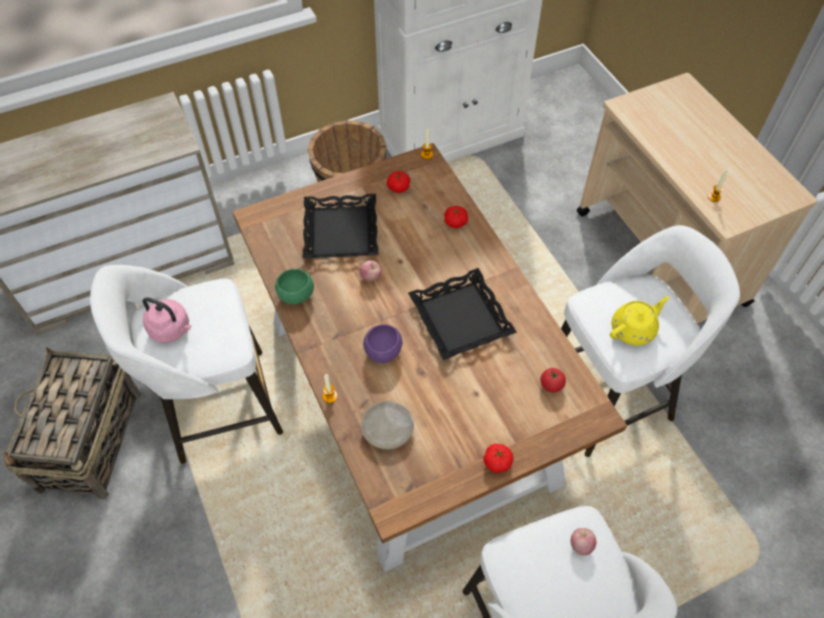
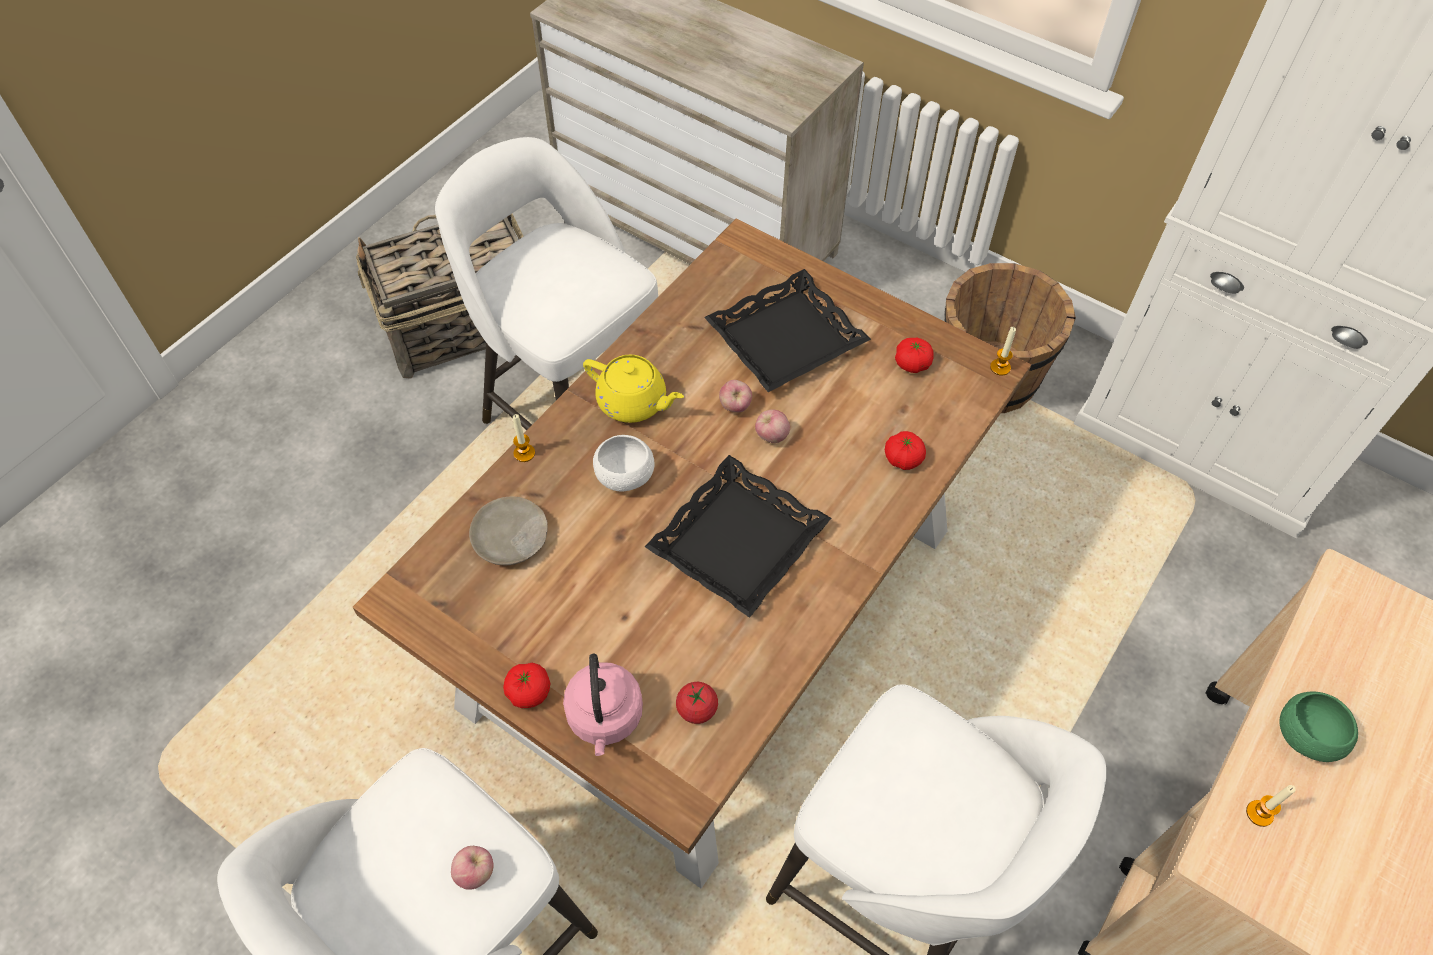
camera: 60 degrees right, 0 degrees up
pink kettle [143,297,191,343] -> pink kettle moved to [563,654,643,756]
green bowl [275,269,314,304] -> green bowl moved to [1279,691,1358,762]
purple bowl [363,324,403,363] -> white bowl [593,435,655,492]
yellow teapot [610,296,669,346] -> yellow teapot moved to [583,355,684,423]
none -> apple [755,409,790,443]

